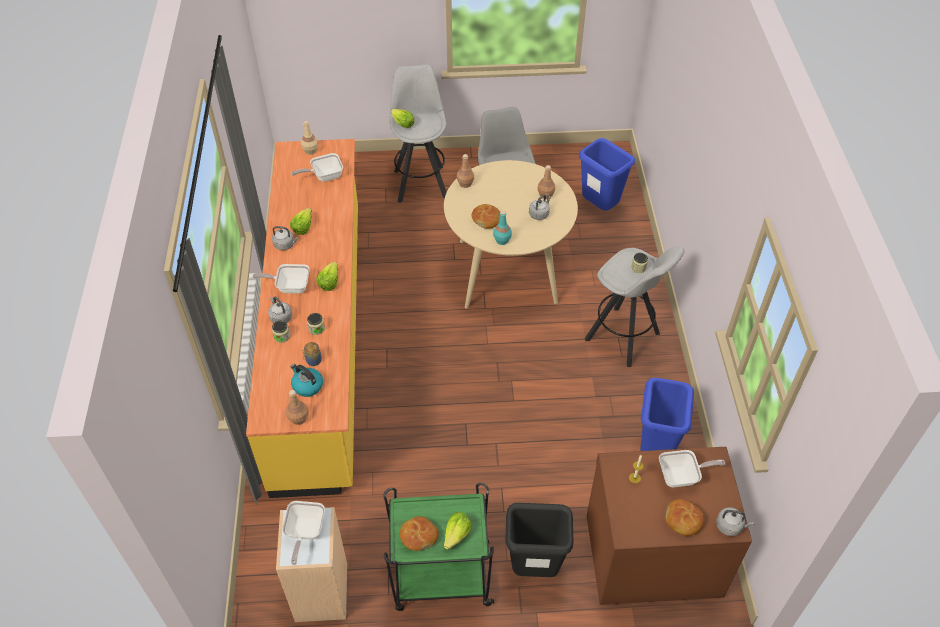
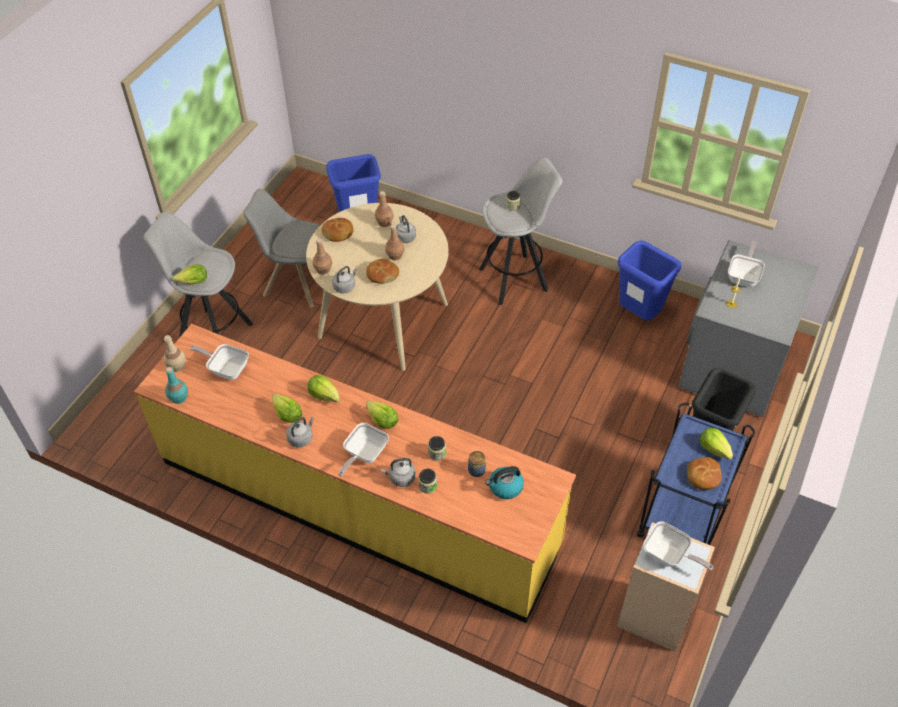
camera: 60 degrees left, 0 degrees up
brown bottle [286,390,308,425] -> brown bottle moved to [385,224,404,260]
frying pan [291,153,343,182] -> frying pan turned 105 degrees clockwise [190,344,249,380]
green cart [383,483,494,611] -> blue cart [637,403,755,545]
turquoise bottle [493,211,512,245] -> turquoise bottle moved to [165,367,188,404]
brown washing machine [587,447,752,605] -> grey washing machine [679,240,819,417]
bread [665,499,704,536] -> bread moved to [321,218,353,242]
grey kettle [716,507,754,536] -> grey kettle moved to [332,266,357,293]
none -> lettuce [307,375,340,402]

